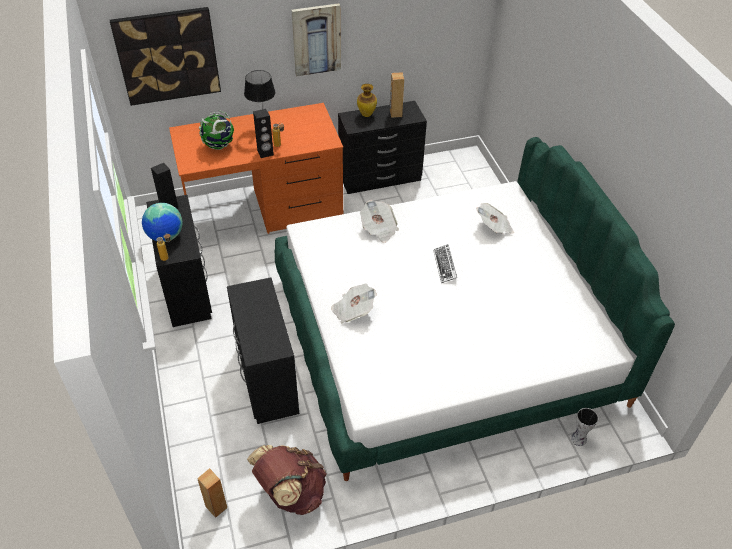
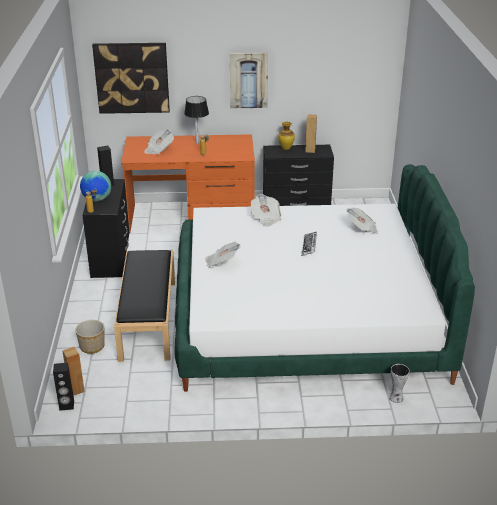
camera: 15 degrees right, 15 degrees down
globe [199,110,234,150] -> newspaper [144,129,174,155]
black dresser [227,277,299,424] -> black bench [114,250,175,362]
brown backpack [247,445,327,515] -> none
black speaker [253,109,274,158] -> black speaker moved to [53,363,74,411]
none -> planter [75,320,105,354]

